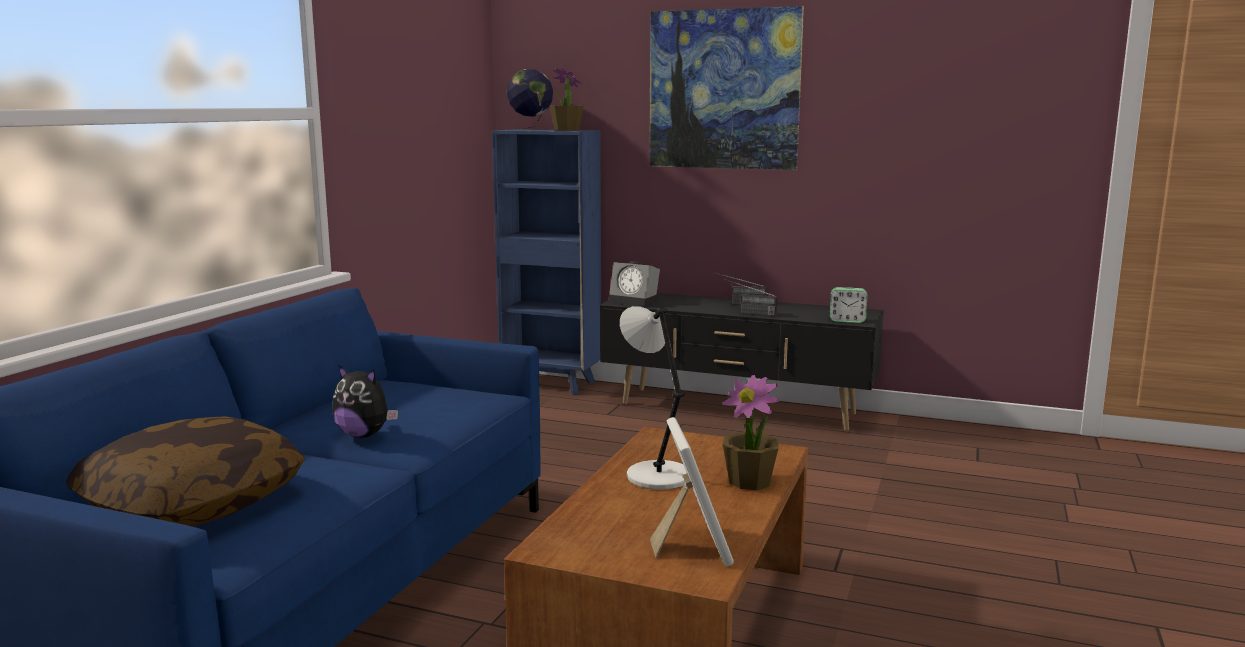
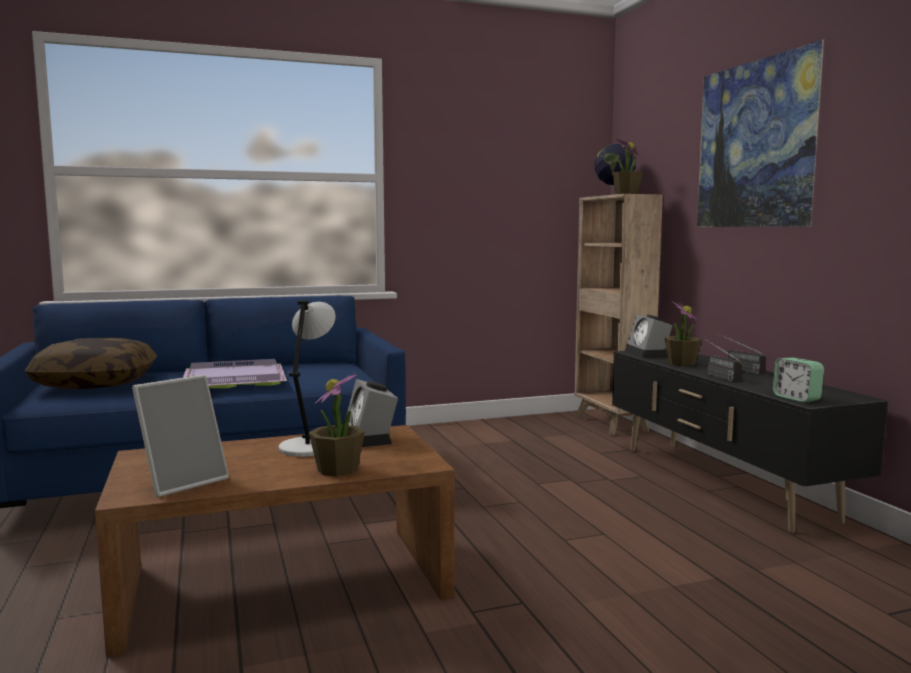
camera: 50 degrees right, 5 degrees down
plush toy [332,365,398,438] -> purple tray [183,359,287,388]
blue bookcase [492,129,601,396] -> brown bookcase [575,194,663,436]
none -> alarm clock [346,379,398,447]
none -> potted plant [665,301,702,366]

